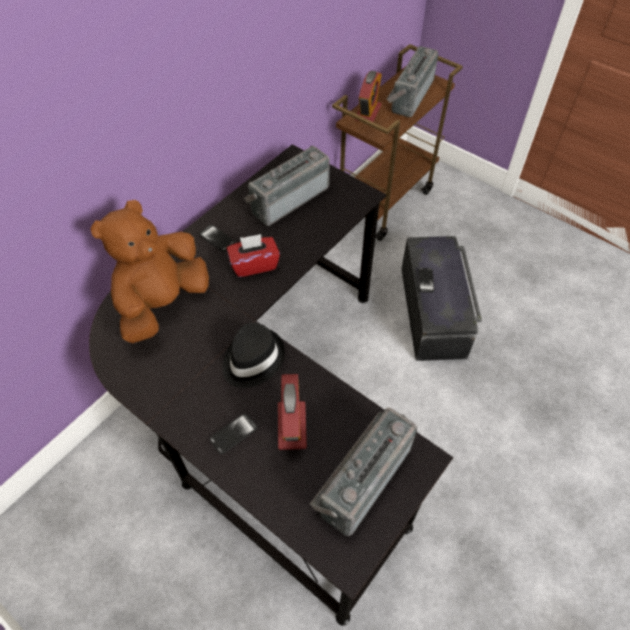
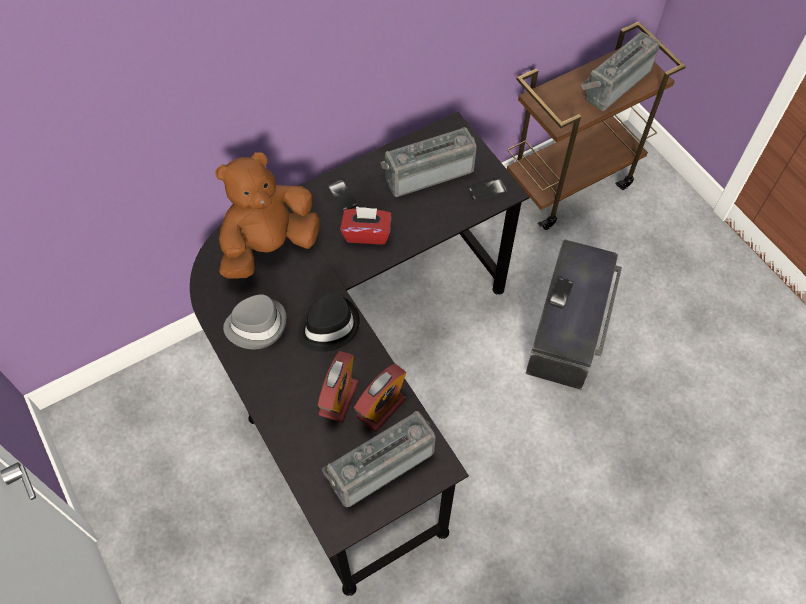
camera: 20 degrees right, 5 degrees up
phone [210,413,257,454] -> phone moved to [468,179,507,201]
alarm clock [355,71,382,122] -> alarm clock moved to [354,364,406,432]
none -> grey hat [223,294,286,349]

